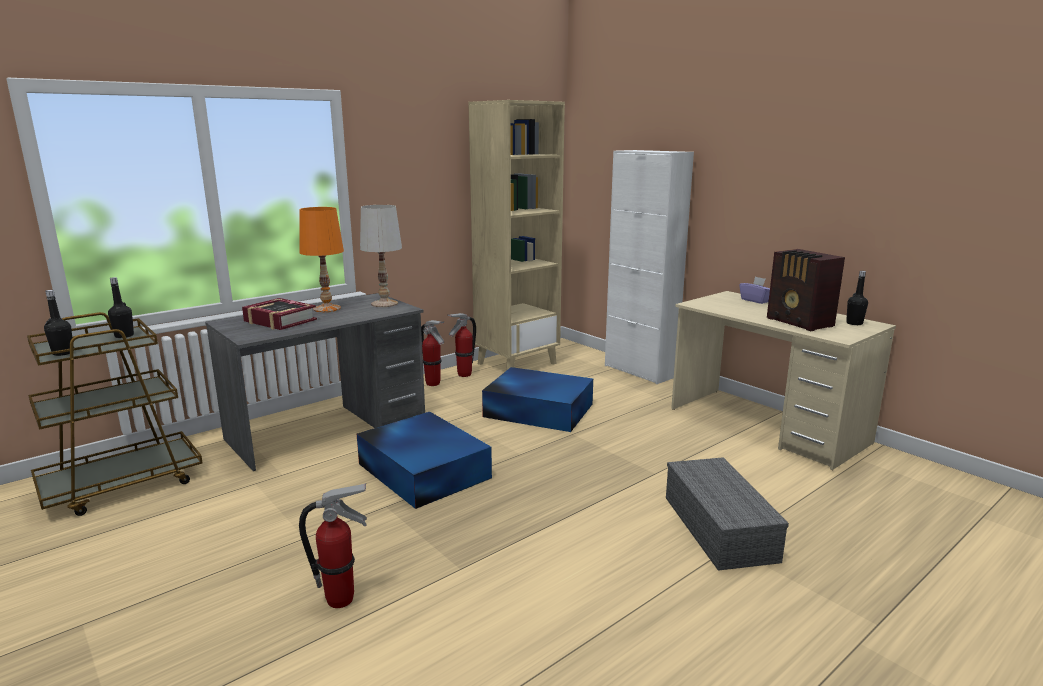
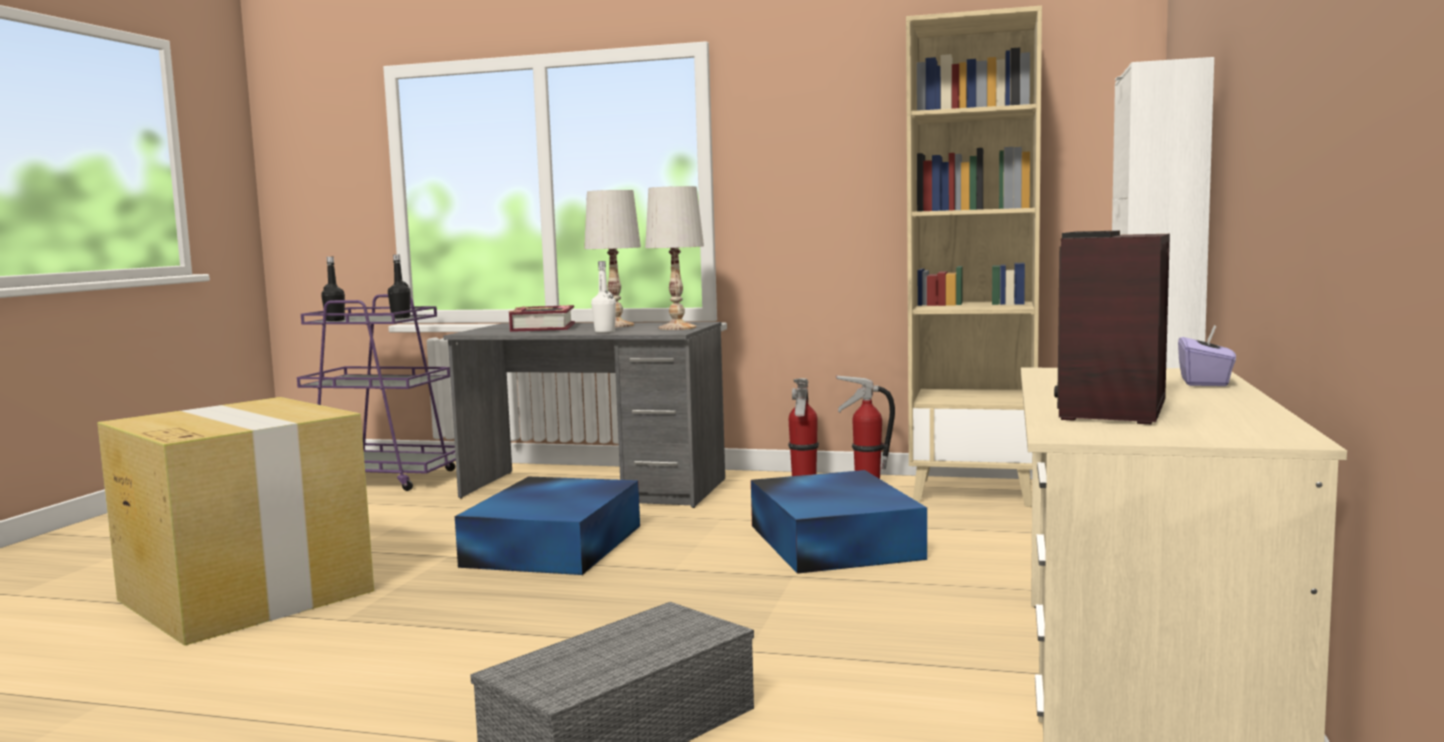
camera: 55 degrees right, 10 degrees down
brown cart [27,312,203,516] -> purple cart [297,294,456,491]
orange table lamp [299,207,344,312] -> white table lamp [584,190,641,327]
fire extinguisher [299,483,367,608] -> cardboard box [97,397,374,646]
black bottle [846,271,868,325] -> none
none -> white bottle [591,261,616,333]

